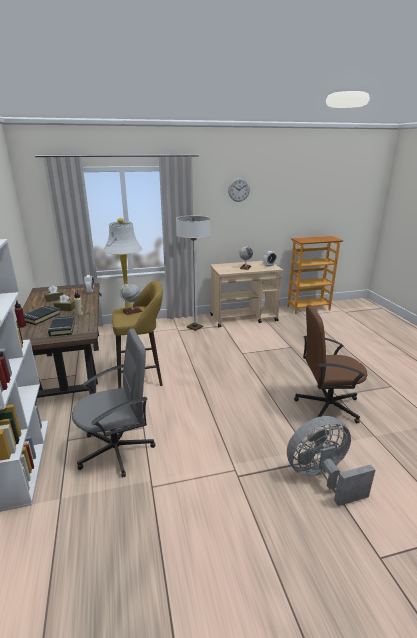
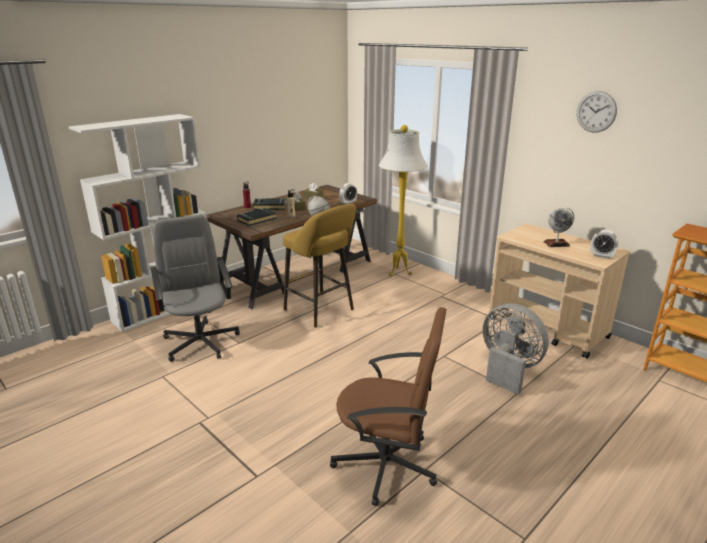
camera: 60 degrees right, 0 degrees up
grey office chair [72,328,155,478] -> grey office chair turned 150 degrees counterclockwise [150,215,240,362]
floor lamp [176,216,210,331] -> none
grey fan [287,416,376,506] -> grey fan moved to [483,303,549,395]
brown office chair [294,305,367,424] -> brown office chair turned 135 degrees clockwise [330,307,446,506]

